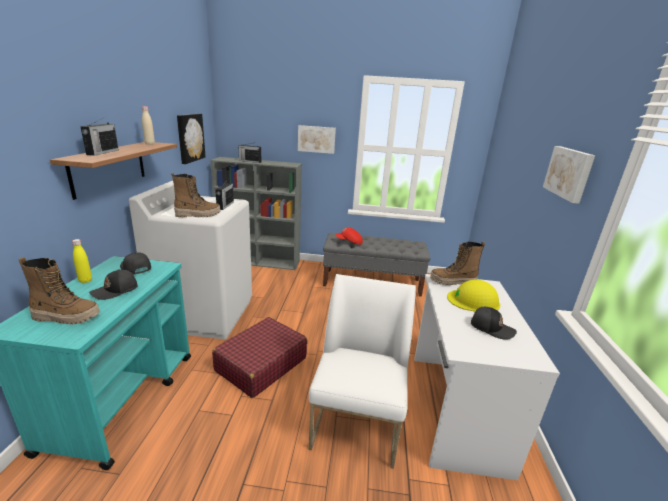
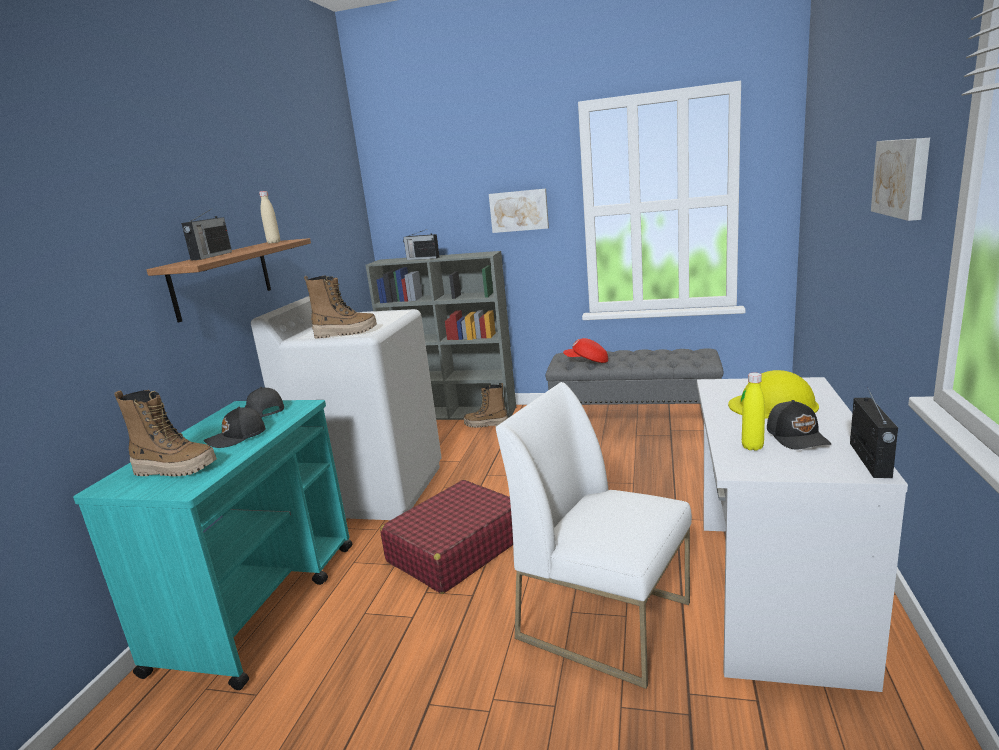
camera: 10 degrees right, 5 degrees down
yellow bottle [72,239,92,283] -> yellow bottle moved to [742,373,765,451]
picture [177,114,206,164] -> none
radio [215,179,234,210] -> radio moved to [850,387,898,478]
white chair [309,274,416,469] -> white chair turned 75 degrees counterclockwise [496,382,692,689]
boot [430,242,485,285] -> boot moved to [464,383,508,428]
black cap [471,307,517,340] -> black cap turned 45 degrees clockwise [767,400,831,450]

